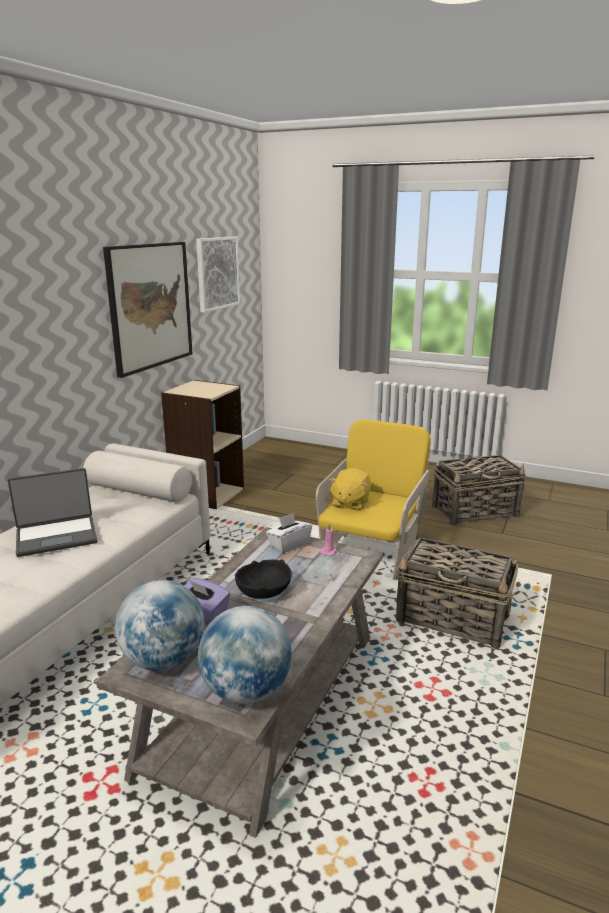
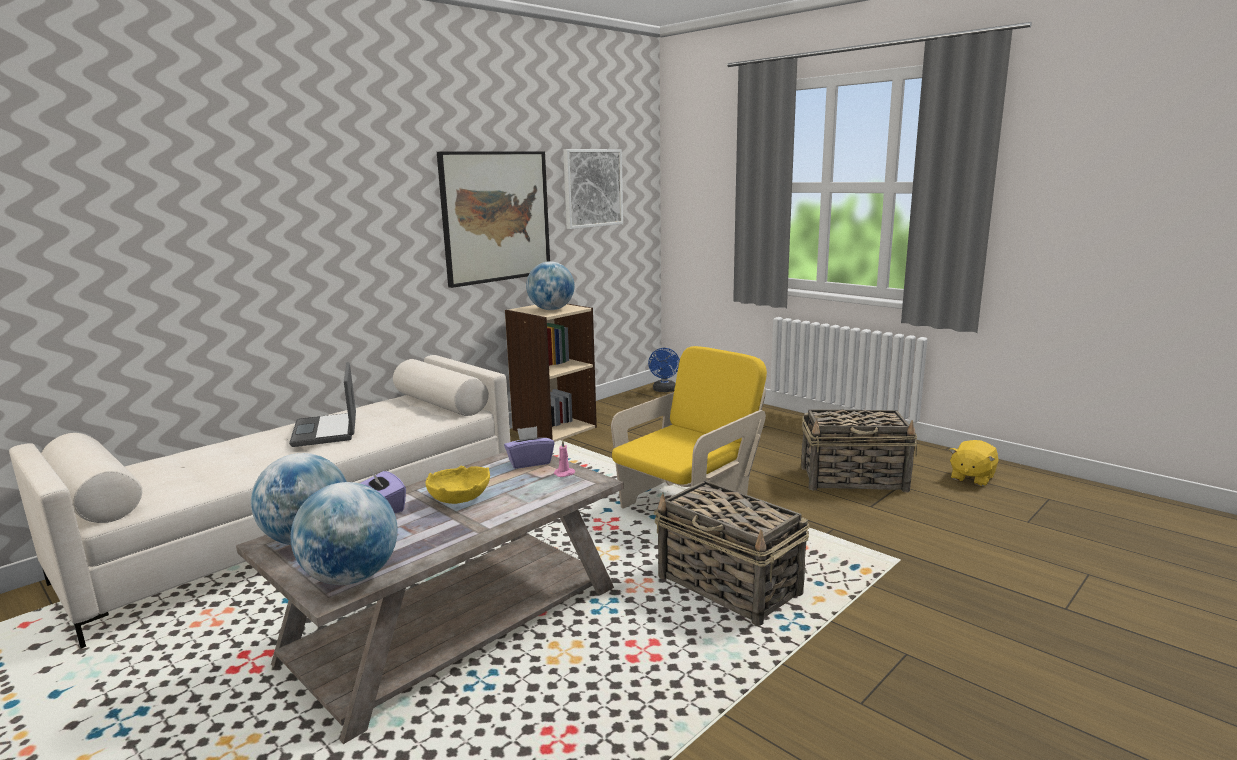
camera: 20 degrees right, 5 degrees down
laptop [8,468,98,557] -> laptop turned 75 degrees clockwise [289,362,356,447]
black bowl [235,559,292,599] -> yellow bowl [425,466,490,504]
white tissue box [266,513,312,553] -> purple tissue box [504,426,555,469]
yellow plush toy [329,468,371,511] -> yellow plush toy moved to [949,440,999,486]
none -> globe [526,261,574,310]
none -> blue fan [648,348,680,392]

